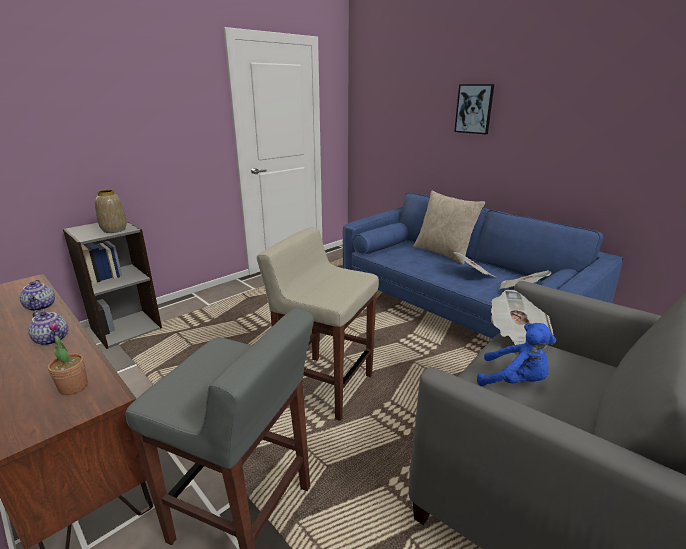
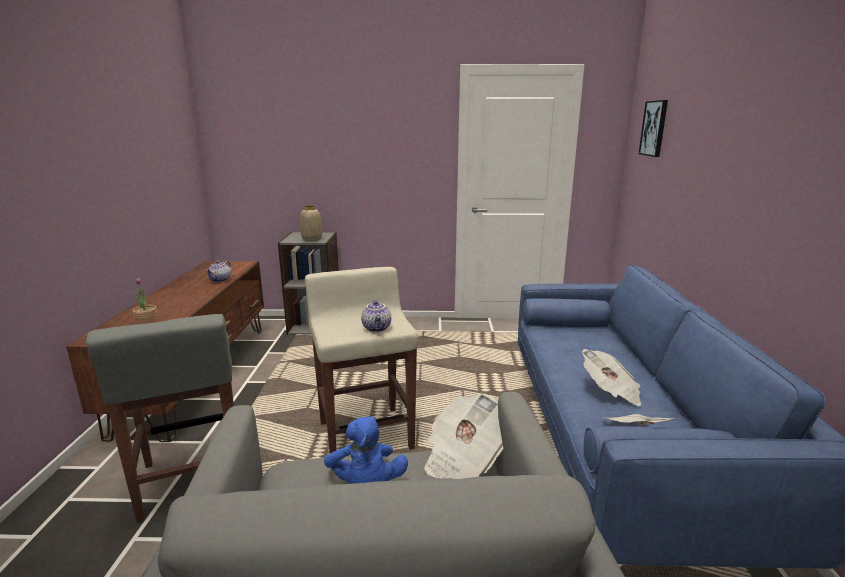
camera: 45 degrees right, 5 degrees down
teapot [28,311,68,346] -> teapot moved to [361,300,391,332]
beige pillow [413,191,485,265] -> none
picture [454,84,494,134] -> picture moved to [639,100,668,157]

